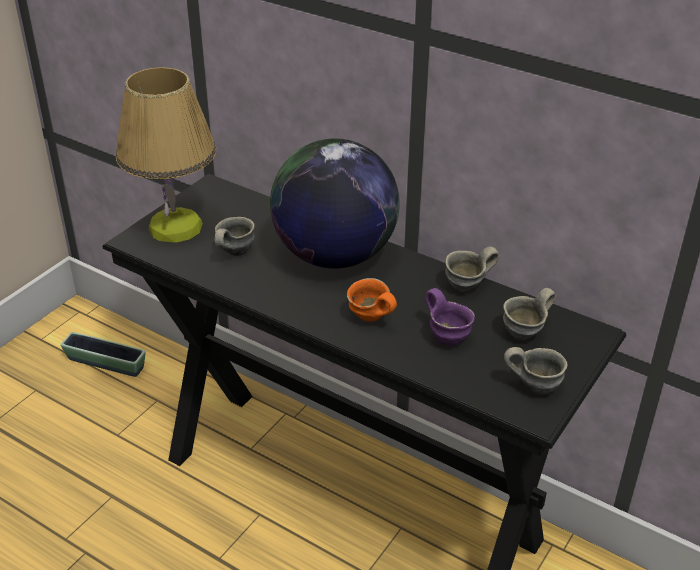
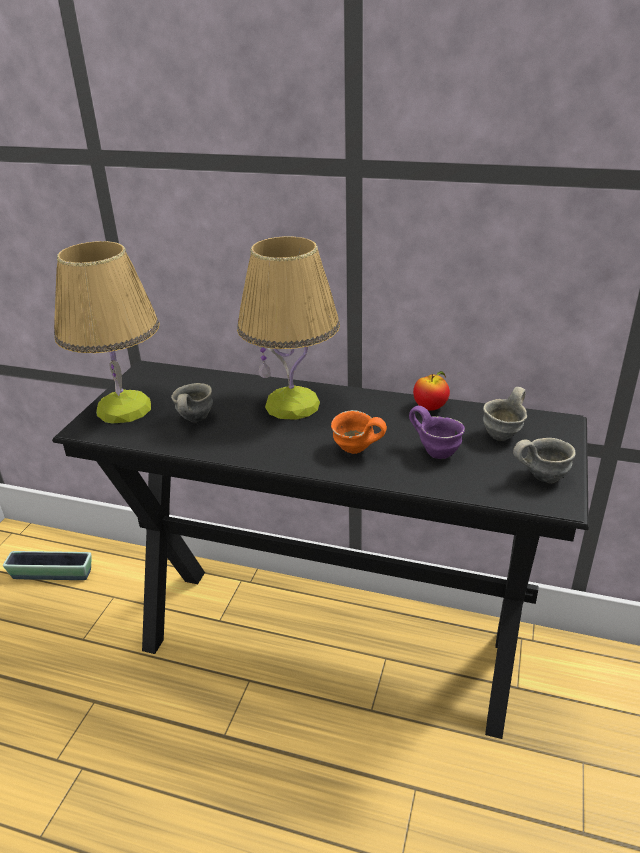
camera: 15 degrees left, 5 degrees down
globe [270,138,400,269] -> table lamp [237,236,340,420]
grey mug [445,247,500,292] -> apple [413,371,450,410]

